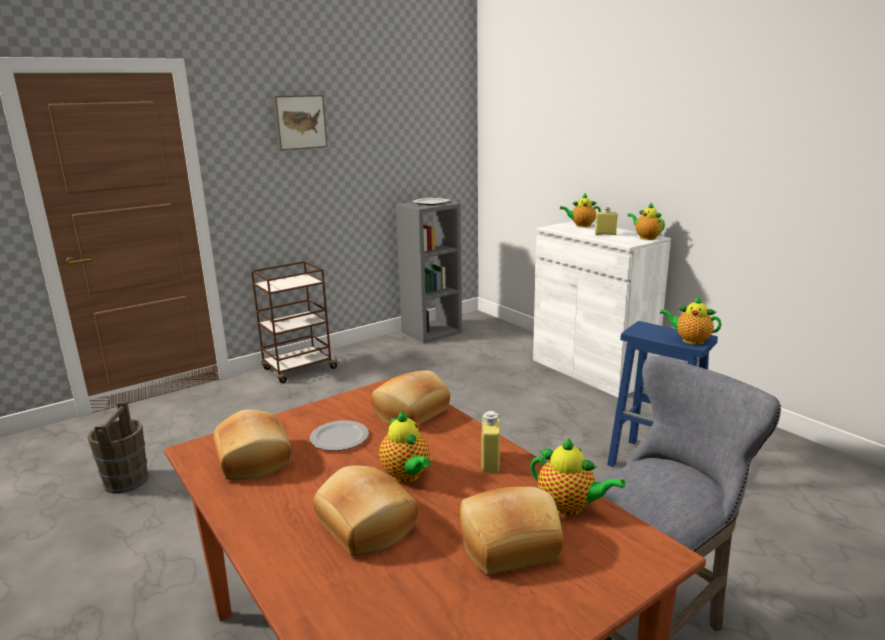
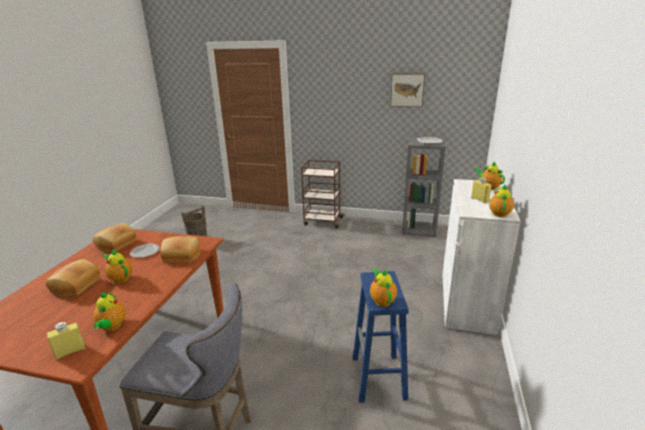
camera: 50 degrees right, 5 degrees up
picture [273,95,327,150] -> picture moved to [390,73,425,107]
teapot [379,411,431,483] -> teapot turned 105 degrees clockwise [103,249,132,283]
bread [460,487,564,575] -> none
yellow bottle [482,411,500,473] -> yellow bottle moved to [47,322,85,360]

